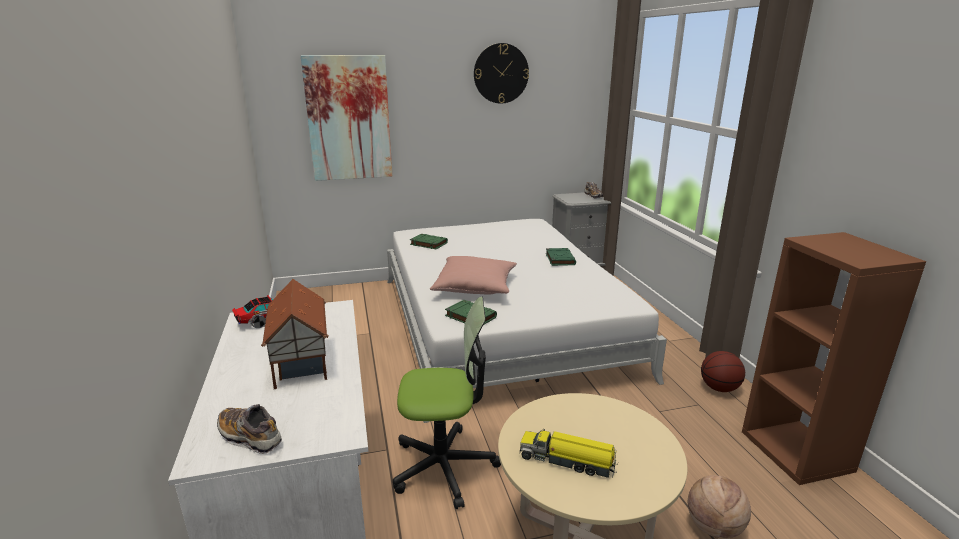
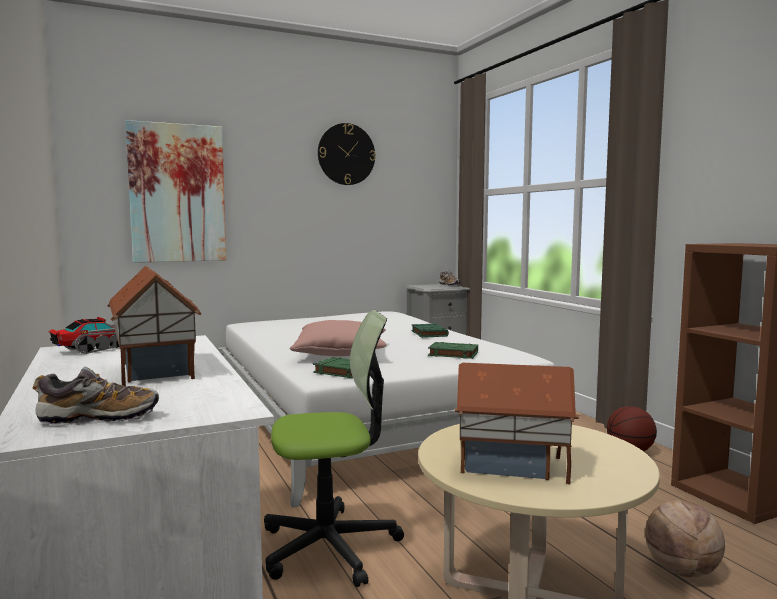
camera: 10 degrees left, 15 degrees down
shoe [217,404,282,454] -> shoe turned 150 degrees clockwise [33,367,159,425]
green book [410,234,448,249] -> green book moved to [428,342,478,359]
toy truck [520,428,618,478] -> toy house [455,363,579,484]

